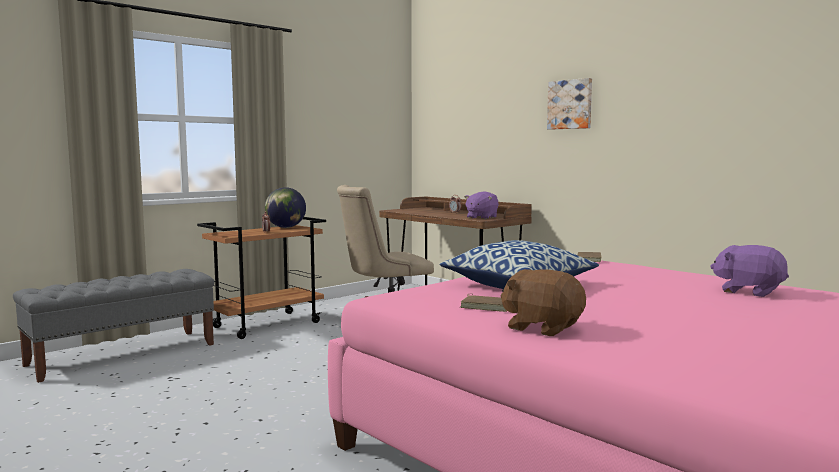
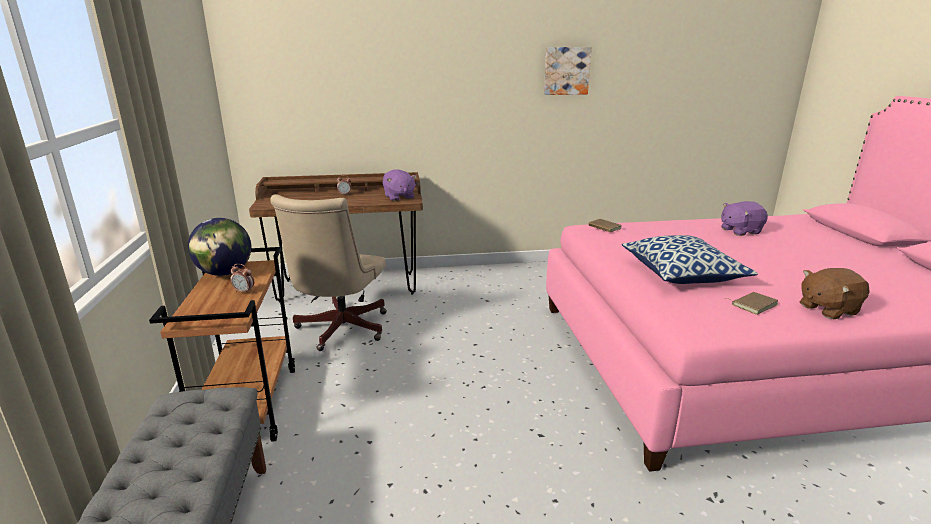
camera: 55 degrees left, 15 degrees up
picture [547,78,592,130] -> picture moved to [544,47,592,95]

